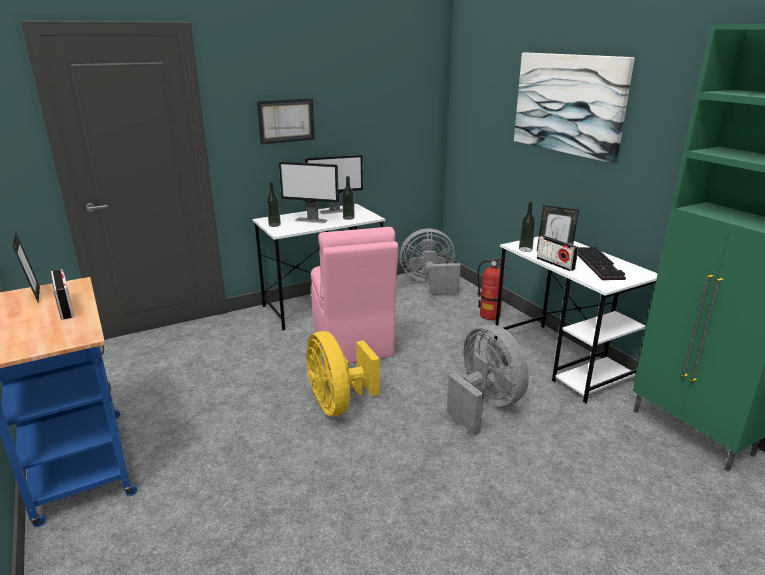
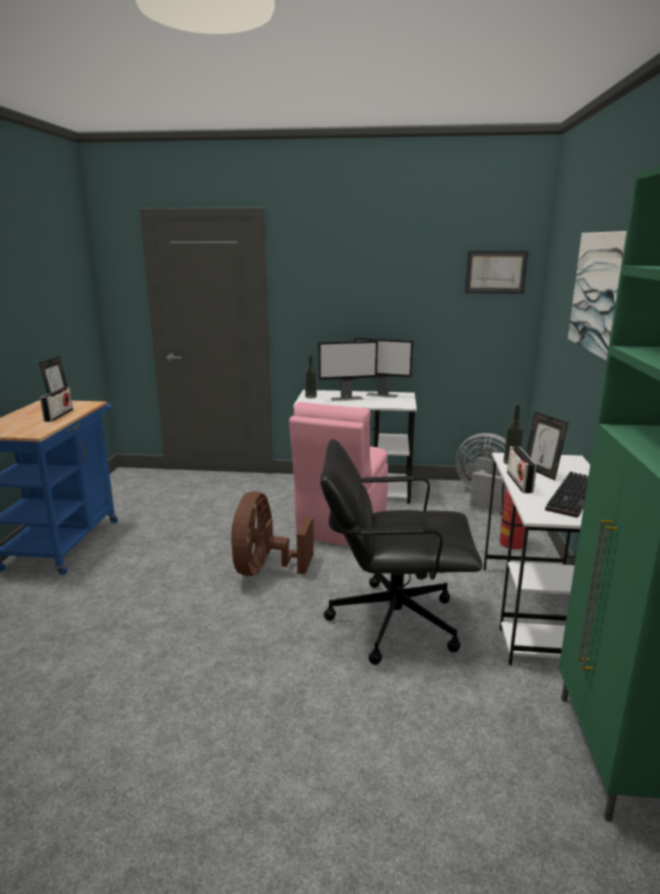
camera: 35 degrees right, 5 degrees down
picture [257,98,315,145] -> picture moved to [465,251,529,294]
monitor [279,162,339,223] -> monitor turned 60 degrees counterclockwise [318,340,378,401]
yellow fan [306,331,380,416] -> brown fan [231,491,314,576]
bottle [342,176,355,220] -> none
grey fan [447,325,529,435] -> black office chair [320,439,482,665]

